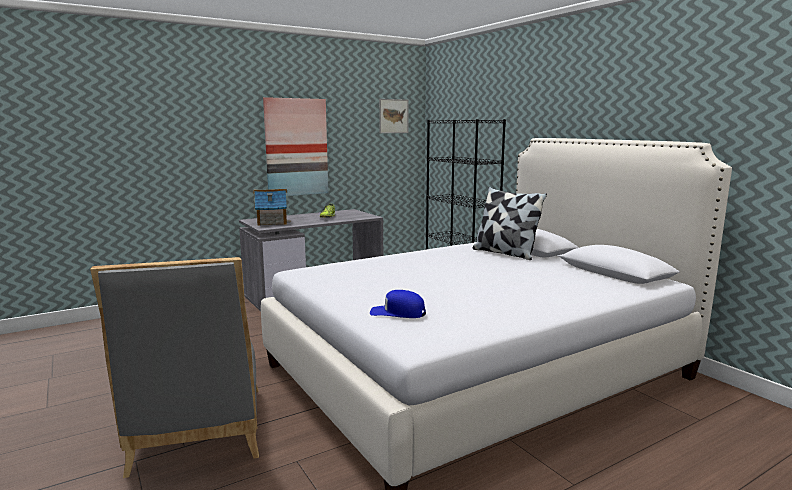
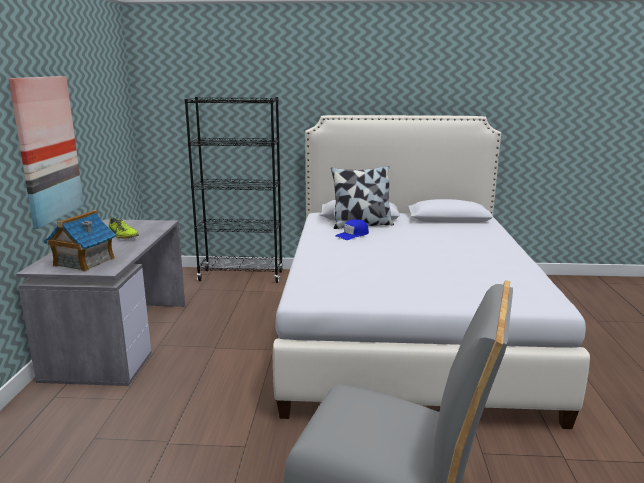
camera: 55 degrees left, 5 degrees up
blue cap [370,290,426,318] -> blue cap moved to [335,219,369,240]
picture [379,99,409,133] -> none

